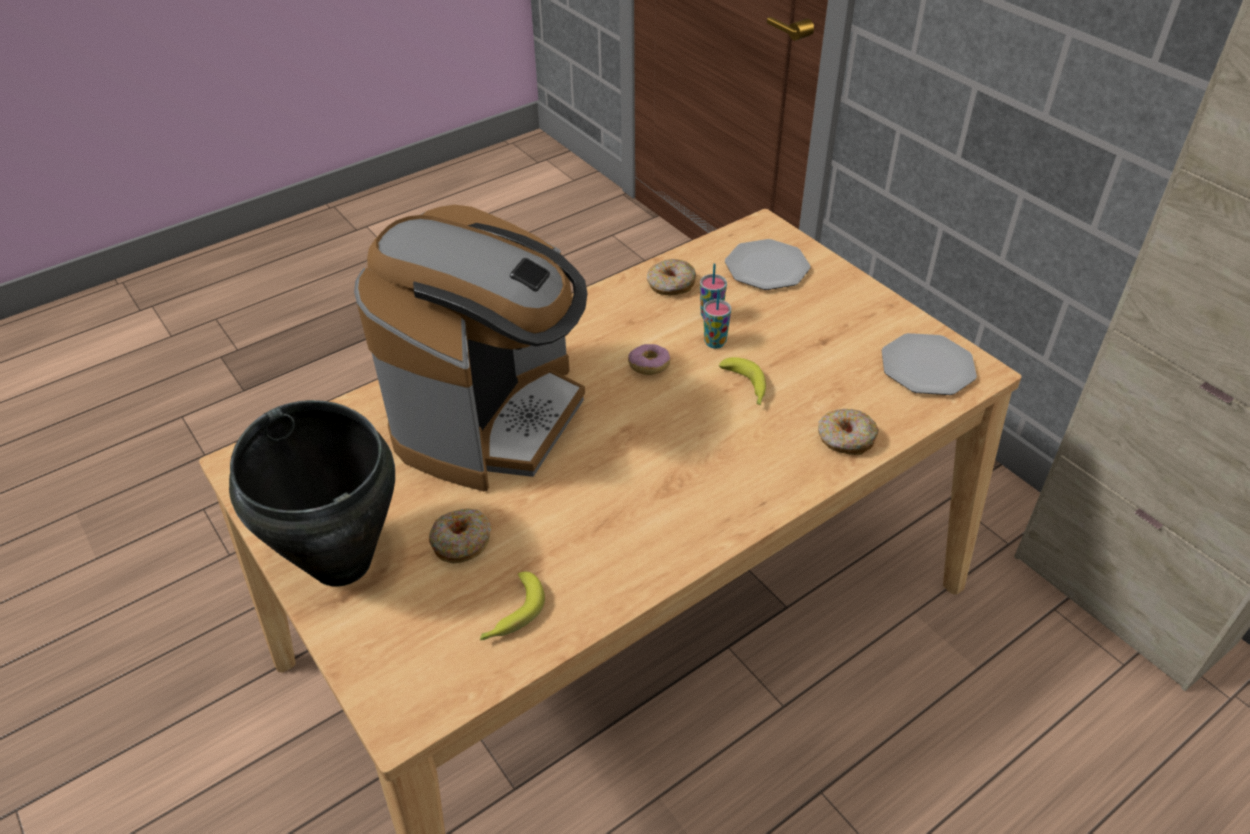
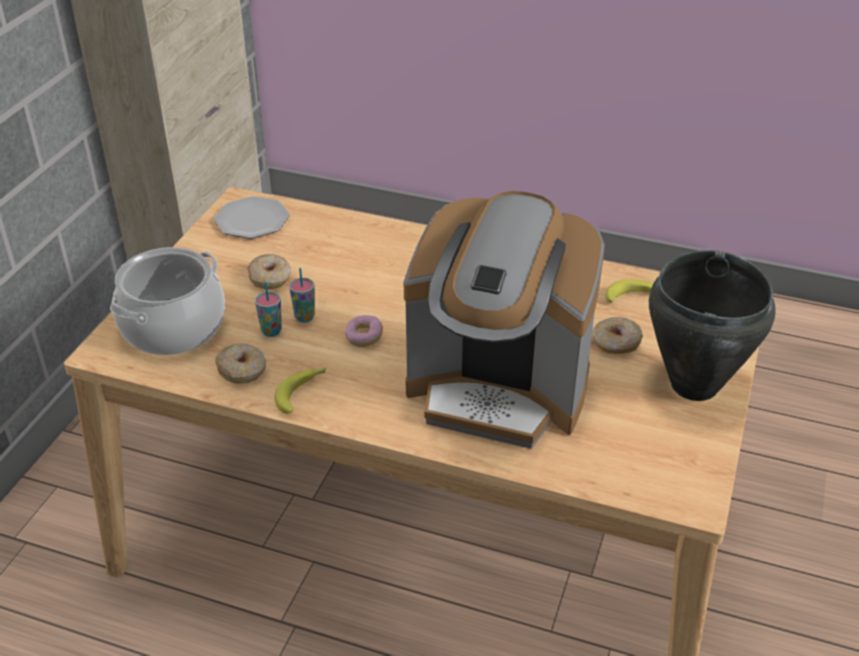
camera: 125 degrees left, 5 degrees down
coffee machine [354,205,588,491] -> coffee machine turned 150 degrees counterclockwise [404,191,605,449]
banana [719,357,766,405] -> banana moved to [275,368,326,414]
plate [725,239,811,290] -> cooking pot [110,247,225,355]
donut [818,409,879,455] -> donut moved to [247,254,291,290]

